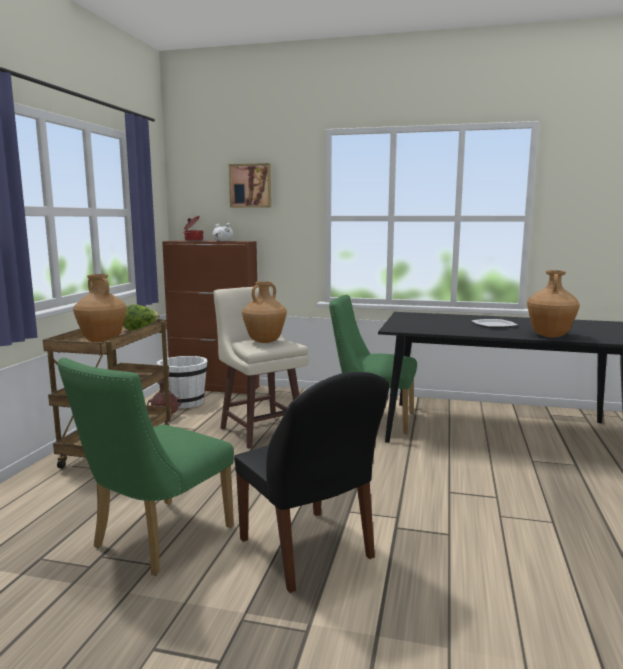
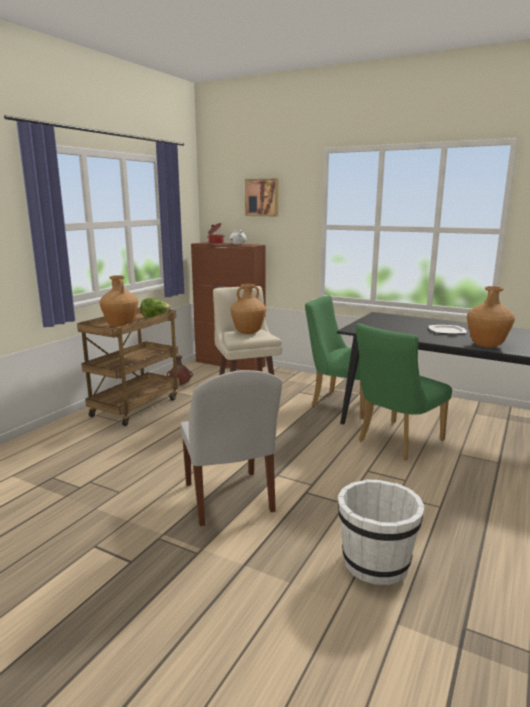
camera: 15 degrees right, 5 degrees up
green chair [57,358,234,576] -> green chair moved to [356,323,452,460]
white bucket [157,356,207,408] -> white bucket moved to [338,479,425,585]
black chair [234,372,389,593] -> white chair [180,370,282,526]

